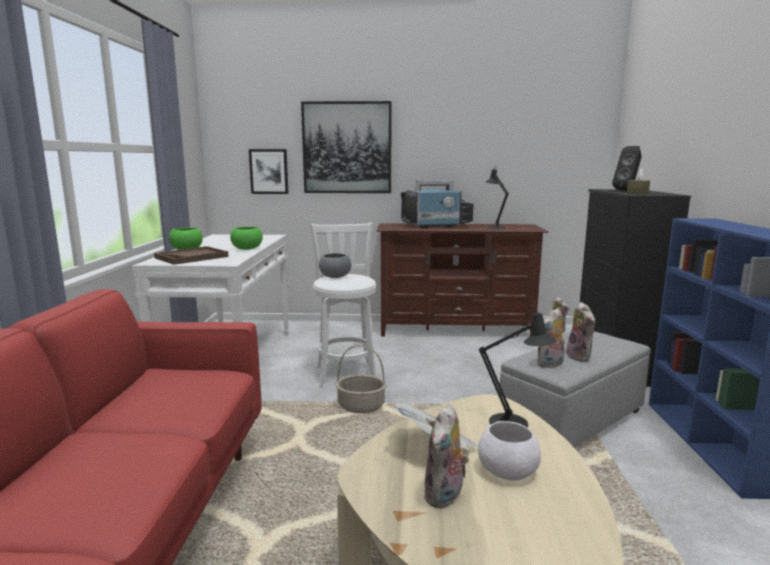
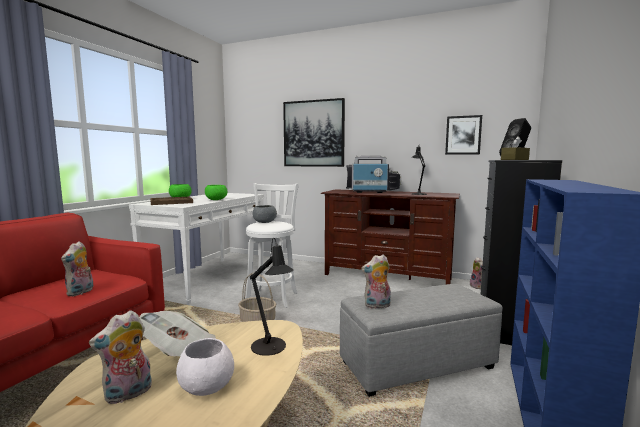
camera: 20 degrees right, 5 degrees down
picture [249,149,289,194] -> picture moved to [445,115,482,155]
plush toy [566,302,595,362] -> plush toy moved to [61,241,93,296]

